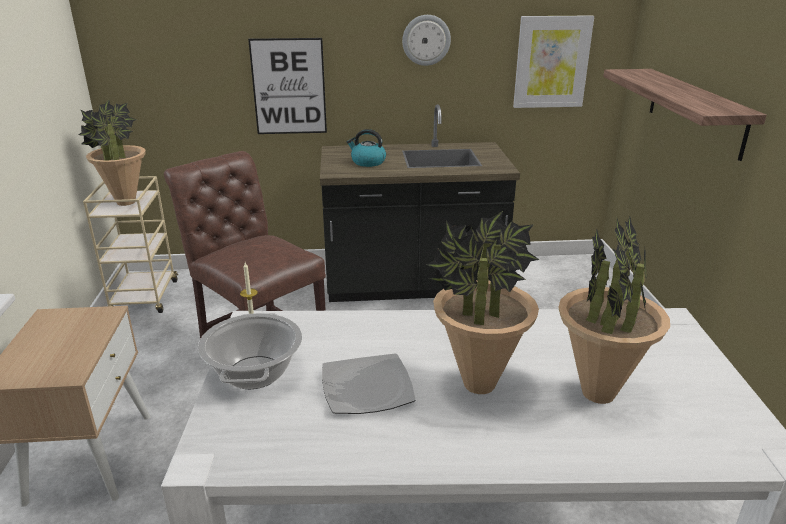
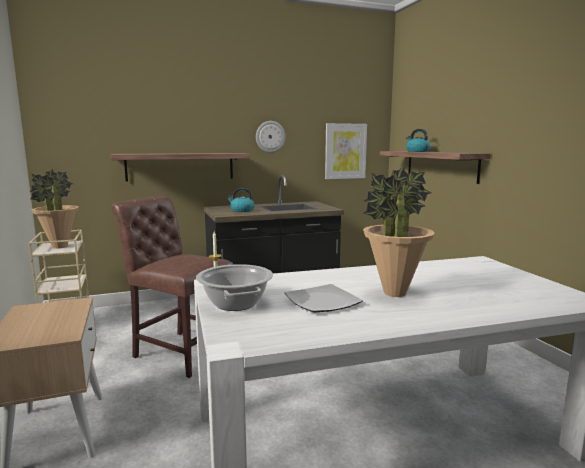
camera: 15 degrees left, 15 degrees down
picture [248,38,327,134] -> shelf [111,153,249,182]
potted plant [558,216,670,404] -> none
none -> kettle [406,129,431,152]

